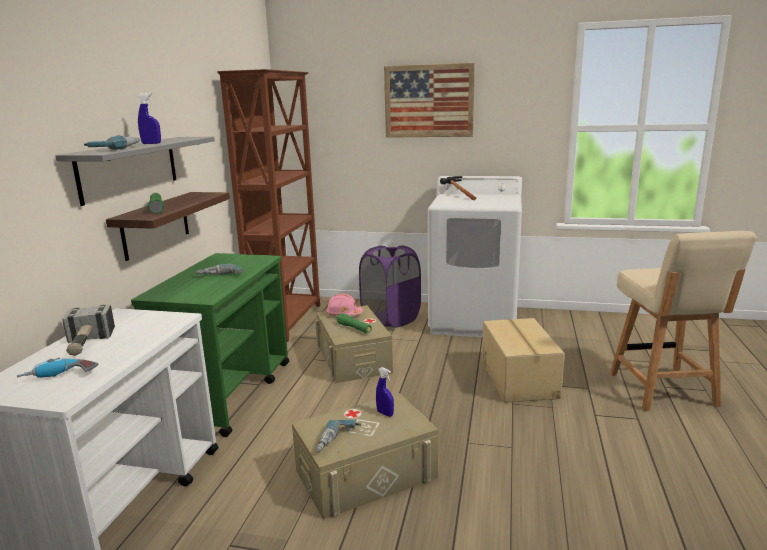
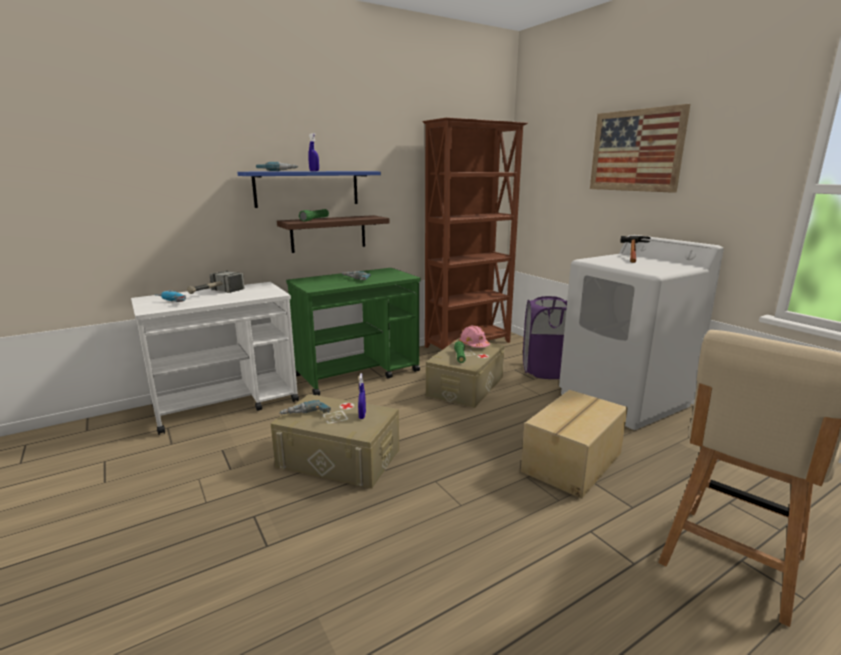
camera: 45 degrees right, 0 degrees up
grey shelf [55,137,215,206] -> blue shelf [237,171,381,208]

